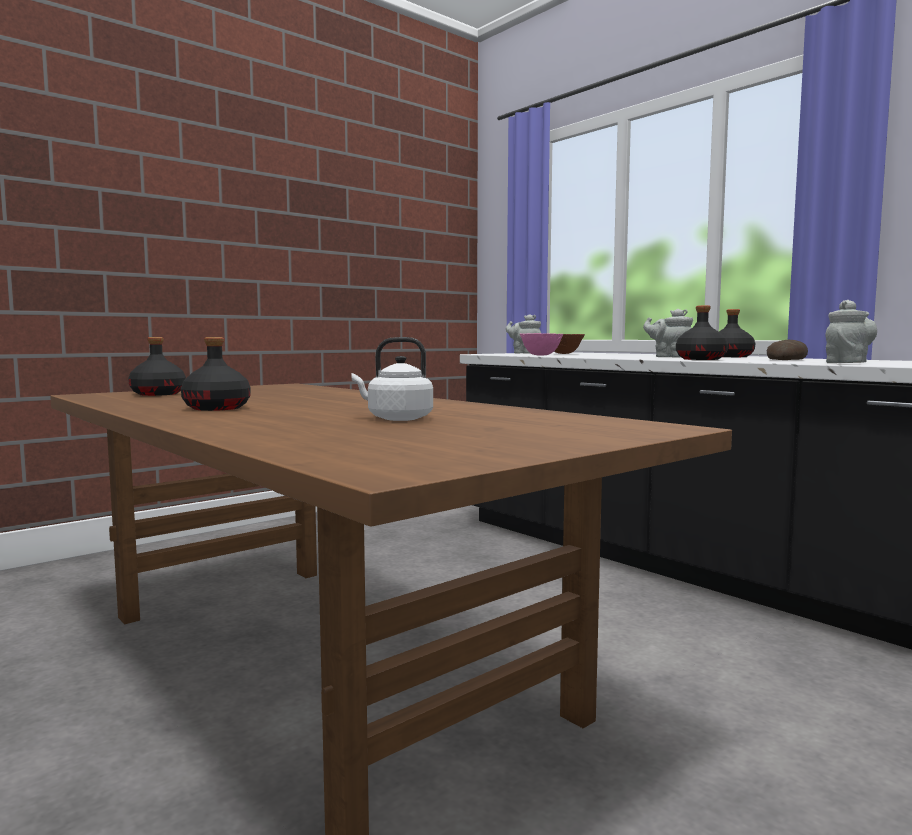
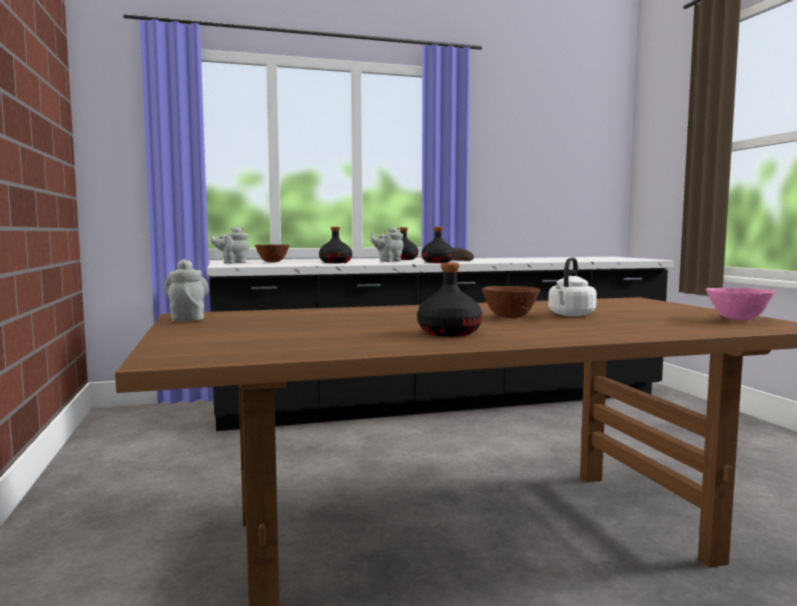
camera: 65 degrees left, 0 degrees up
black bottle [128,337,186,396] -> black bottle moved to [319,227,352,263]
pink bowl [520,333,563,356] -> pink bowl moved to [706,288,775,321]
grey teapot [826,300,877,363] -> grey teapot moved to [164,259,209,322]
none -> brown bowl [482,286,540,318]

